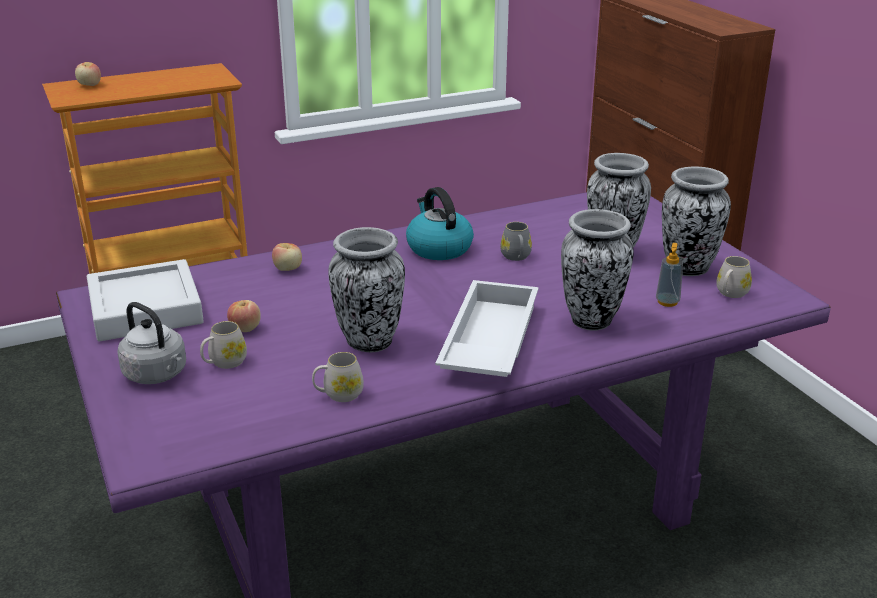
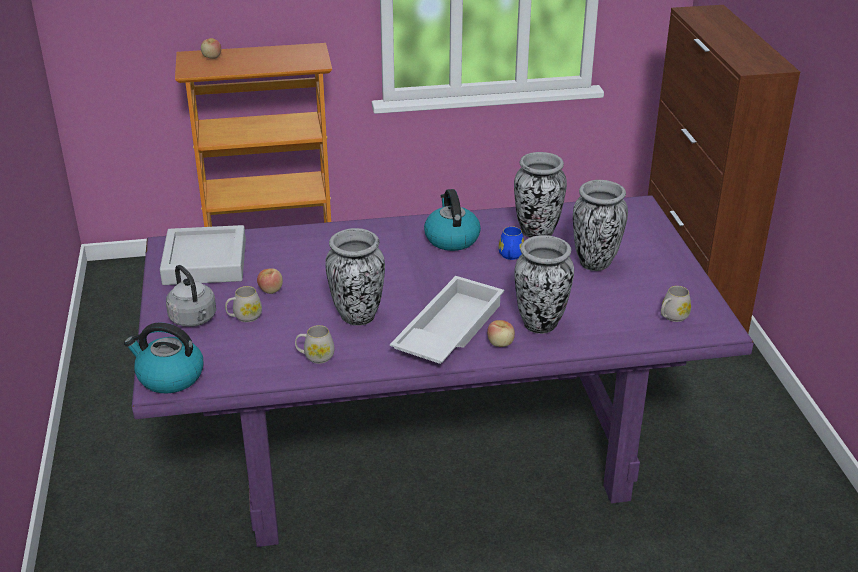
camera: 15 degrees right, 5 degrees up
apple [272,243,302,271] -> apple moved to [487,320,515,347]
grey mug [500,222,532,261] -> blue mug [498,226,524,260]
soap dispenser [656,243,683,307] -> none
vase [662,166,731,276] -> vase moved to [514,152,567,238]
none -> kettle [124,322,204,394]

